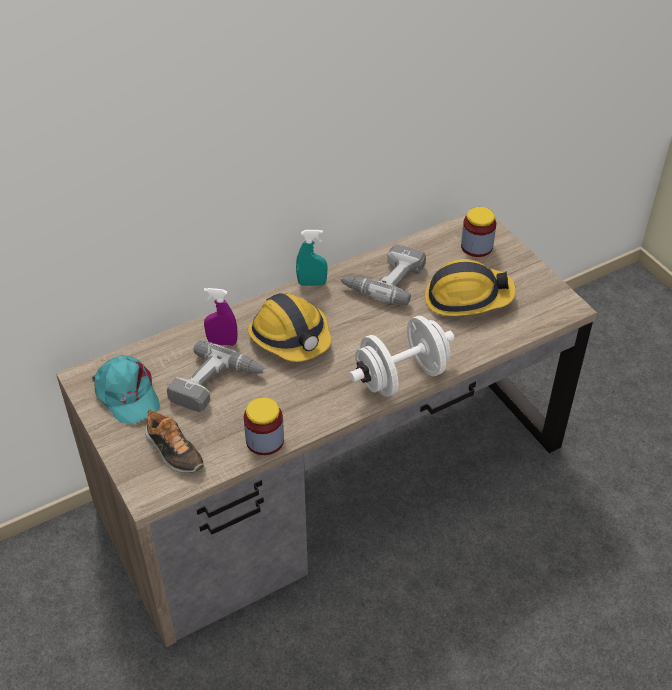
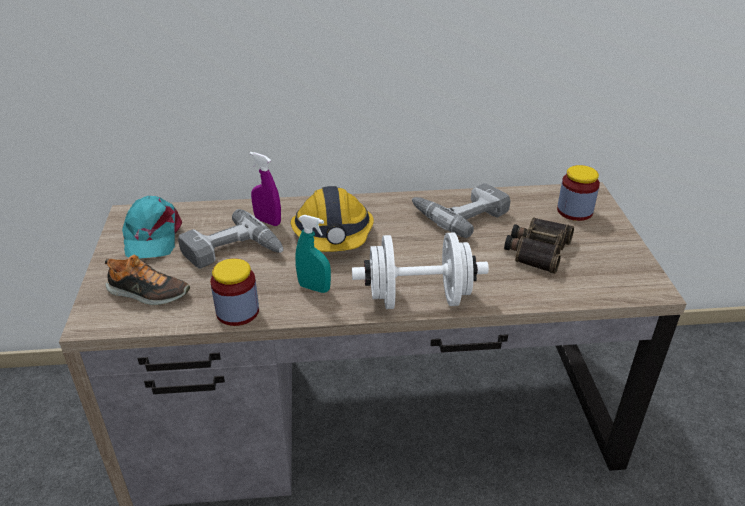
camera: 25 degrees right, 10 degrees down
shoe [145,410,204,473] -> shoe turned 60 degrees counterclockwise [105,255,190,305]
turquoise spray bottle [296,230,328,286] -> turquoise spray bottle moved to [295,215,331,293]
hard hat [425,259,516,316] -> binoculars [504,217,574,274]

